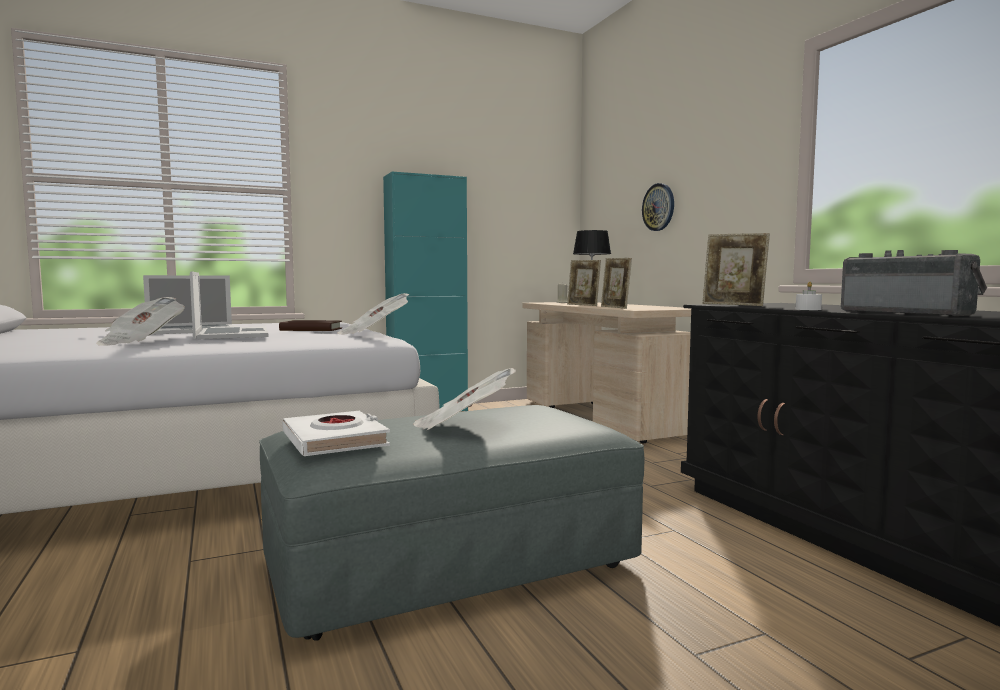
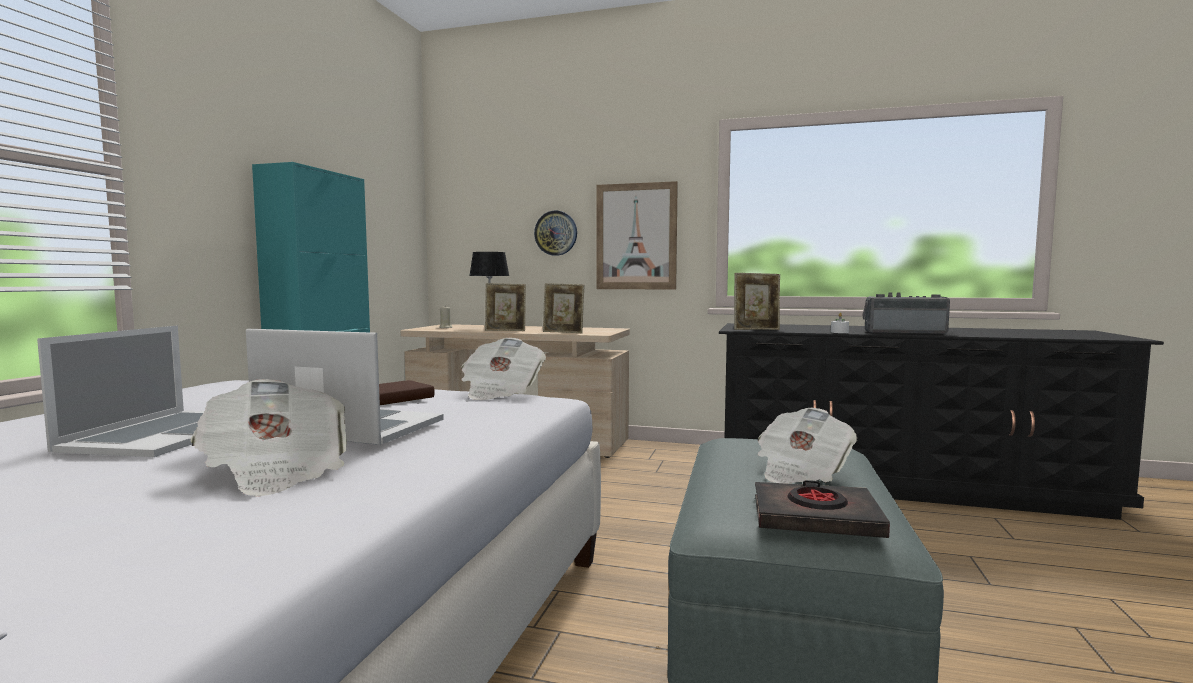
camera: 50 degrees left, 0 degrees up
white book [282,411,390,456] -> black book [755,480,890,538]
none -> picture [597,181,678,290]

